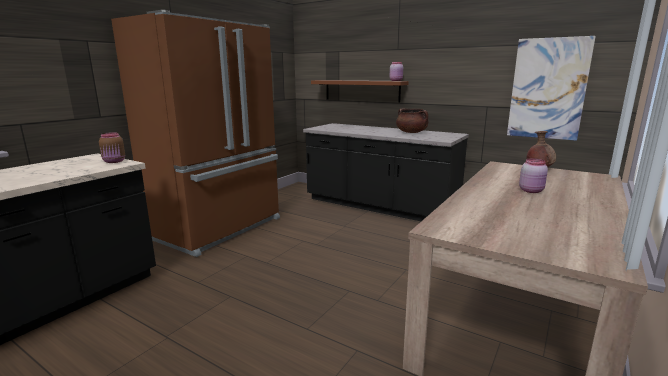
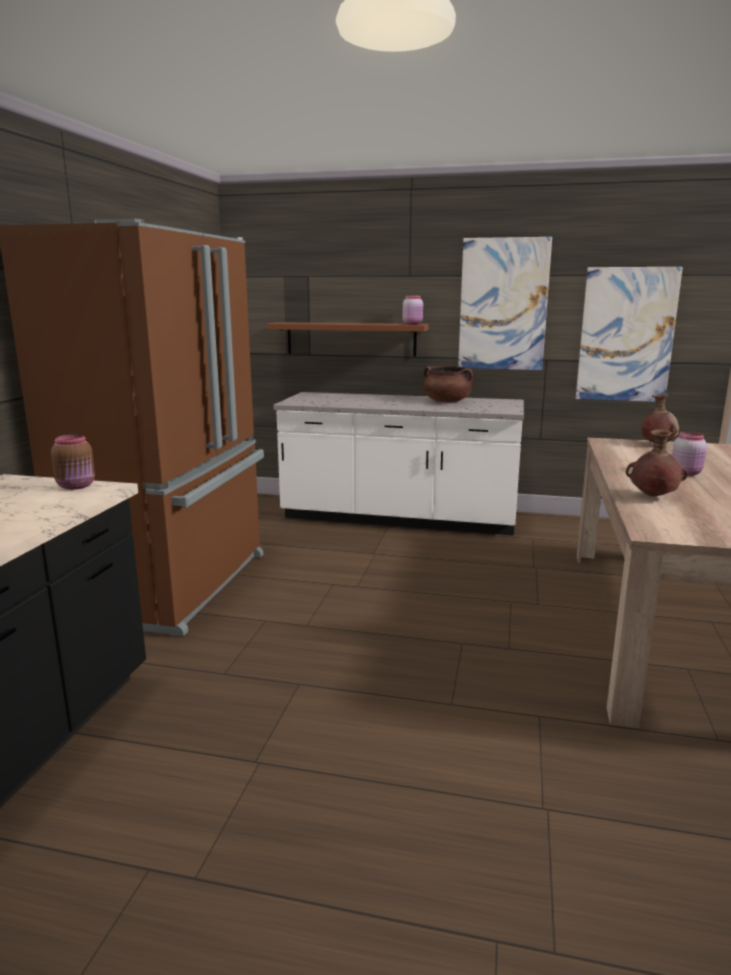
camera: 20 degrees left, 0 degrees up
black counter [303,123,469,221] -> white counter [273,392,524,536]
none -> picture [458,237,552,370]
none -> brown vase [626,429,687,496]

